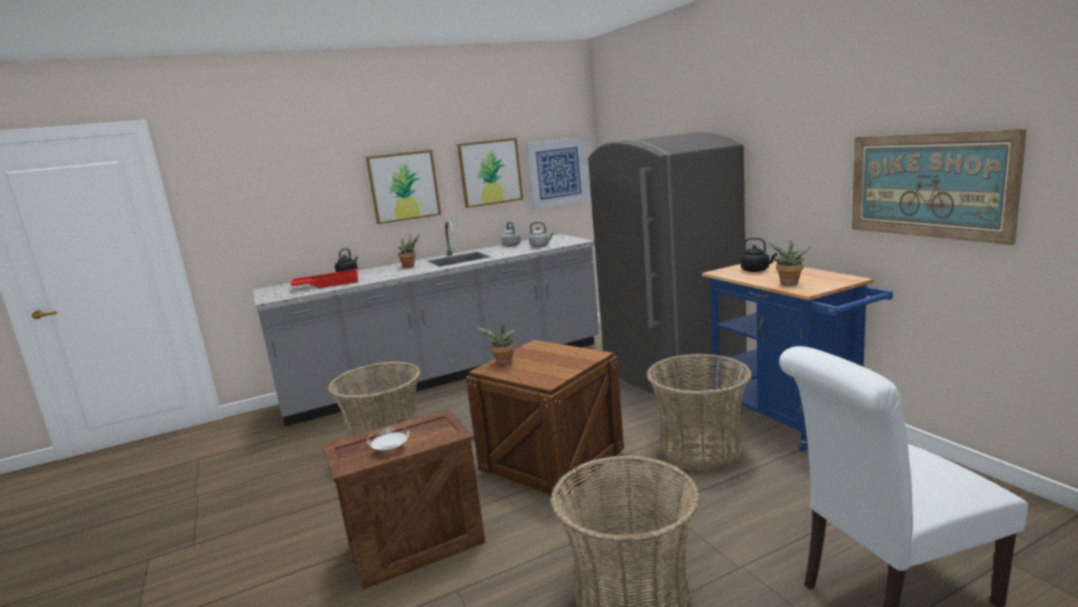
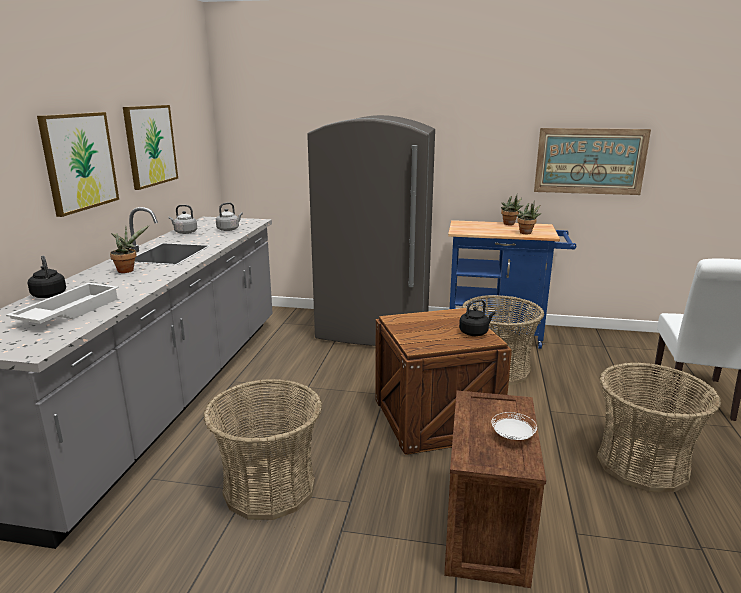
camera: 55 degrees left, 5 degrees up
red tray [290,269,358,288] -> white tray [6,283,119,324]
potted plant [475,323,517,365] -> potted plant moved to [501,195,523,225]
picture [526,137,590,210] -> none
black kettle [741,237,777,272] -> black kettle moved to [459,299,495,336]

